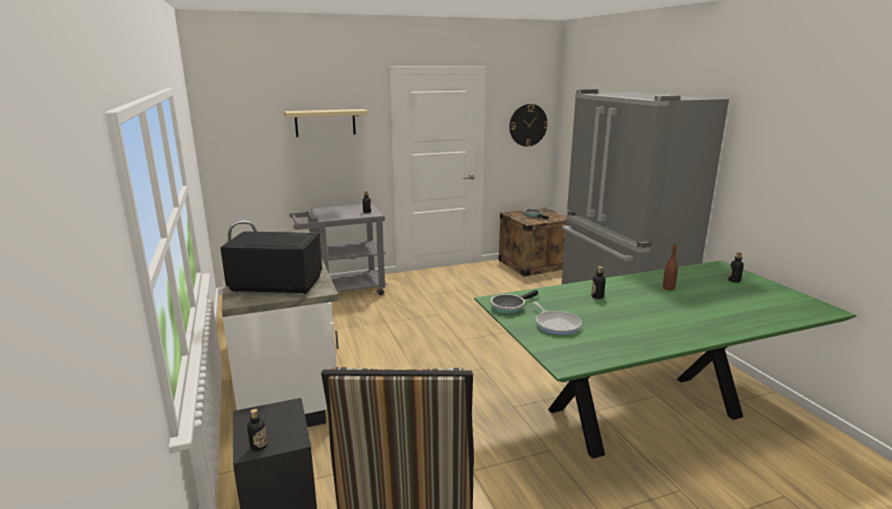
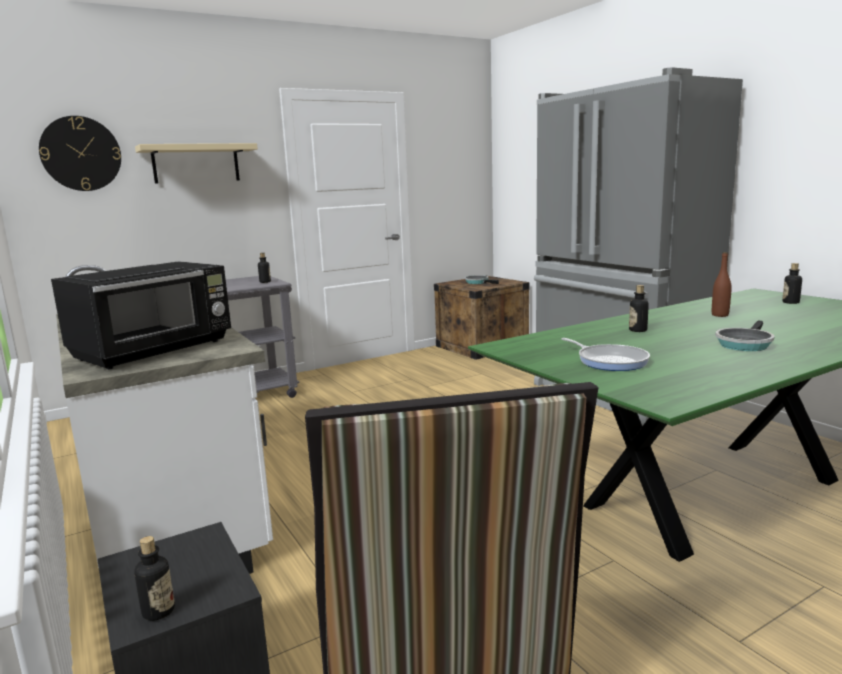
camera: 10 degrees left, 5 degrees down
black microwave [220,231,323,294] -> black microwave turned 135 degrees clockwise [51,261,231,369]
frying pan [490,290,538,314] -> frying pan moved to [715,321,775,351]
wall clock [509,104,548,147] -> wall clock moved to [39,116,121,191]

